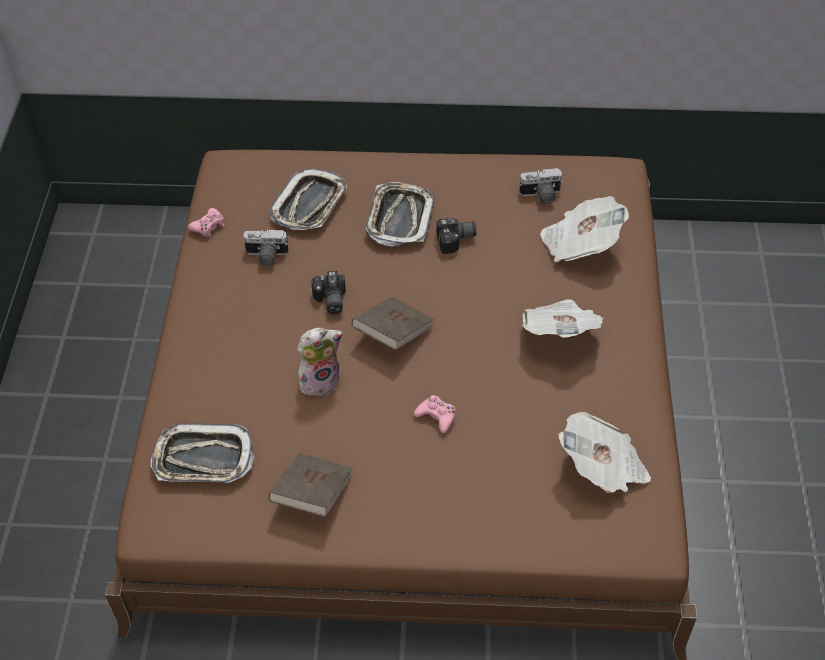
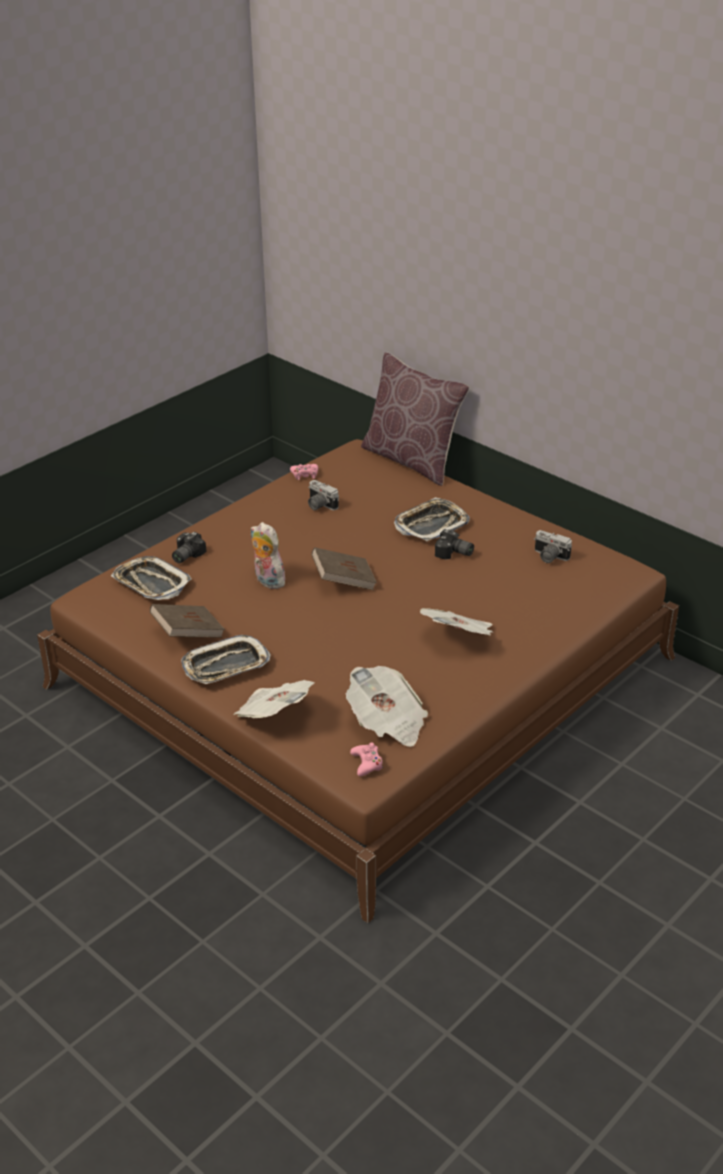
camera: 40 degrees right, 15 degrees down
tray [270,169,347,230] -> tray moved to [181,635,271,684]
plush toy [297,328,343,396] -> plush toy turned 150 degrees counterclockwise [251,522,285,589]
camera [311,271,346,314] -> camera moved to [172,532,207,563]
pink game controller [414,395,456,433] -> pink game controller moved to [350,743,383,776]
newspaper [540,196,629,262] -> newspaper moved to [233,680,315,718]
none -> brown pillow [361,352,469,486]

